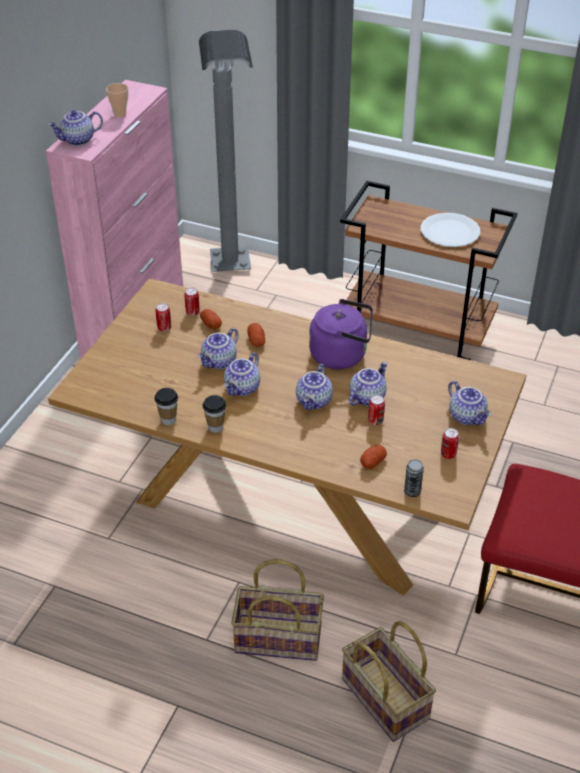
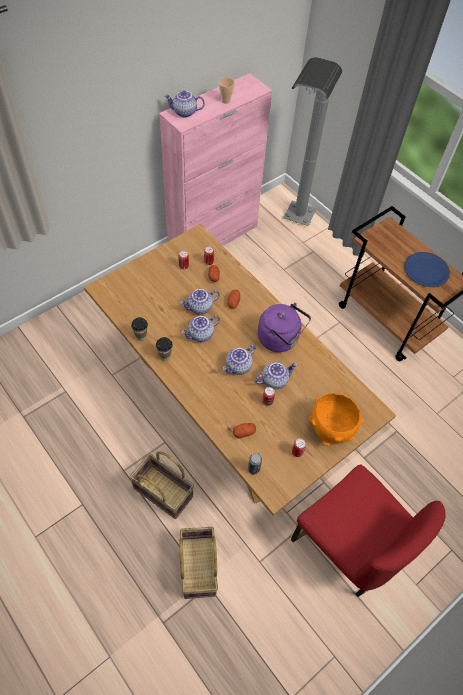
camera: 25 degrees right, 15 degrees up
white plate [421,213,480,247] -> blue plate [404,252,450,287]
teapot [448,381,491,425] -> orange bowl [309,393,364,446]

